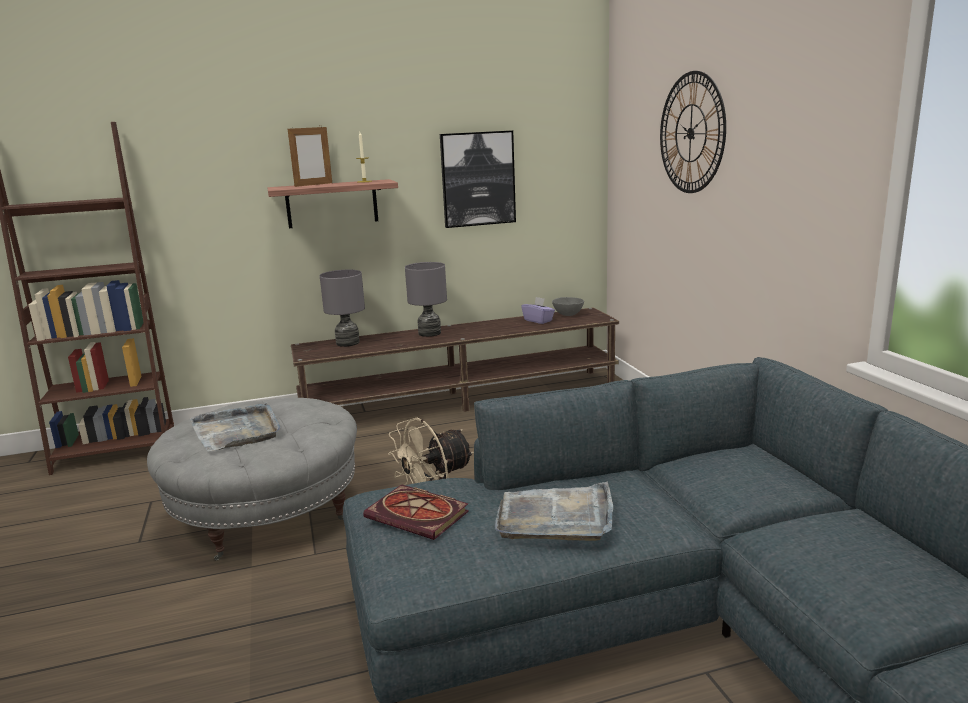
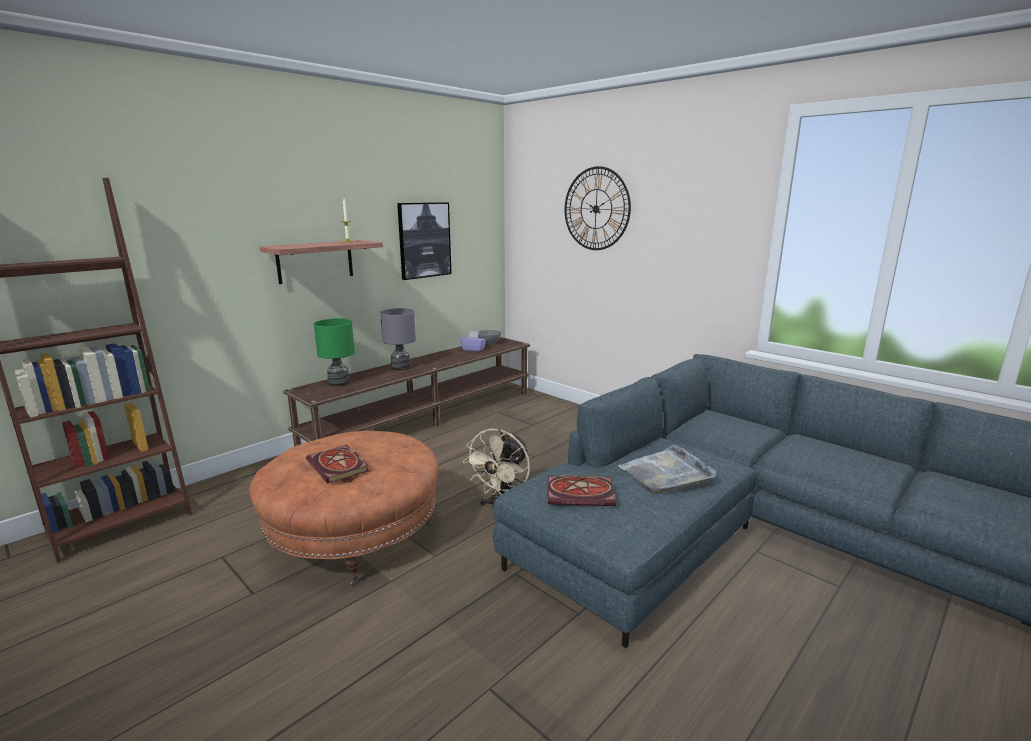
camera: 30 degrees left, 0 degrees up
grey ottoman [147,398,357,560] -> brown ottoman [249,431,439,586]
grey tray [190,403,281,451] -> book [306,445,369,483]
picture frame [288,126,332,187] -> none
grey table lamp [320,270,365,347] -> green table lamp [314,318,355,386]

